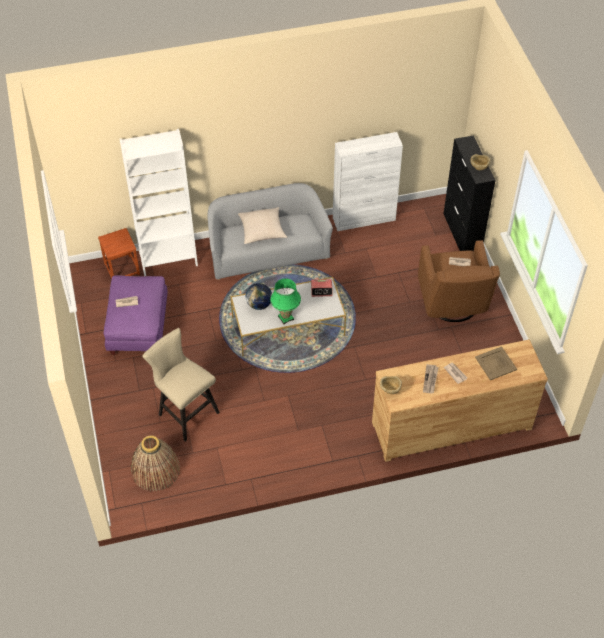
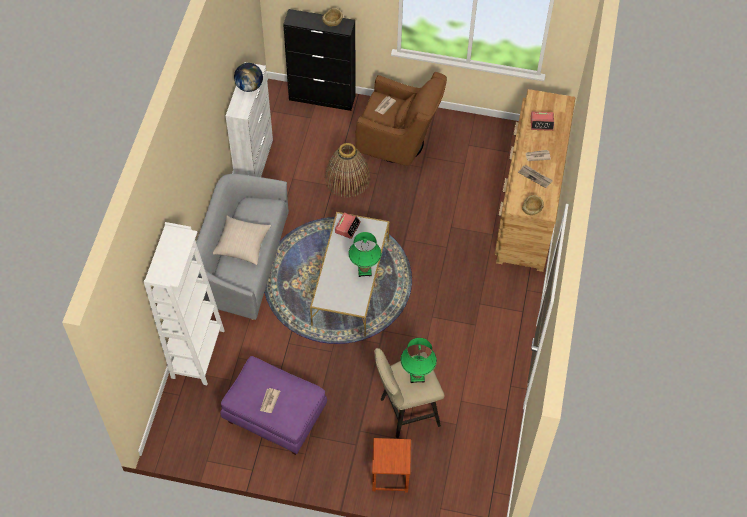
camera: 65 degrees left, 5 degrees up
brown stool [98,228,140,279] -> brown stool moved to [372,438,411,493]
basket [131,436,180,492] -> basket moved to [325,143,370,198]
globe [246,283,272,310] -> globe moved to [234,63,263,92]
beige tray [475,346,517,380] -> alarm clock [531,112,554,131]
none -> green table lamp [400,338,437,383]

